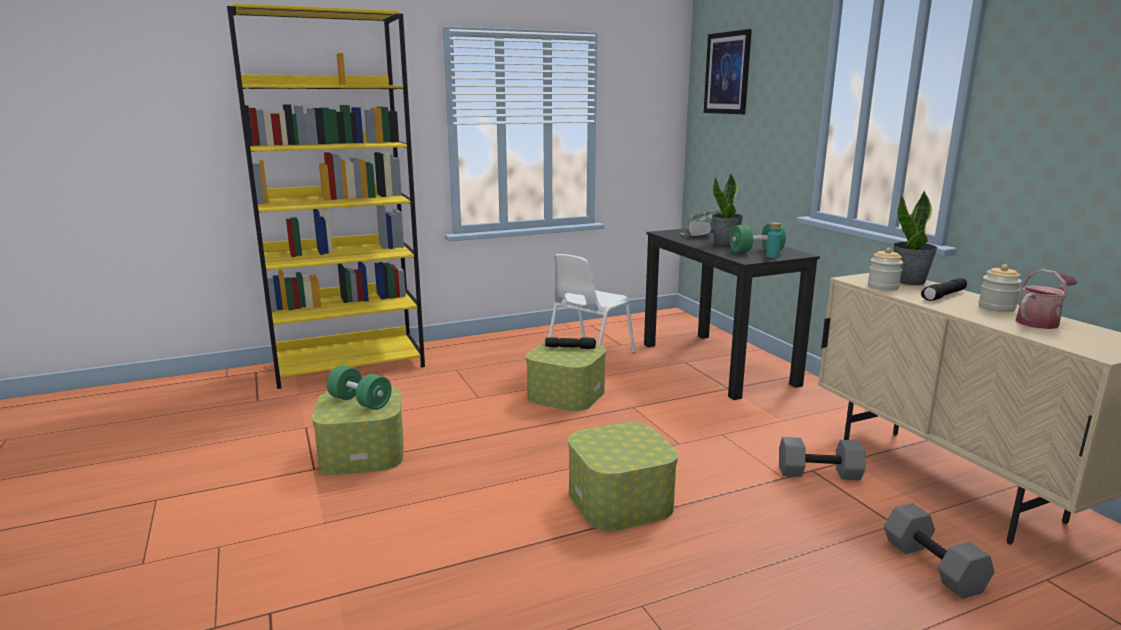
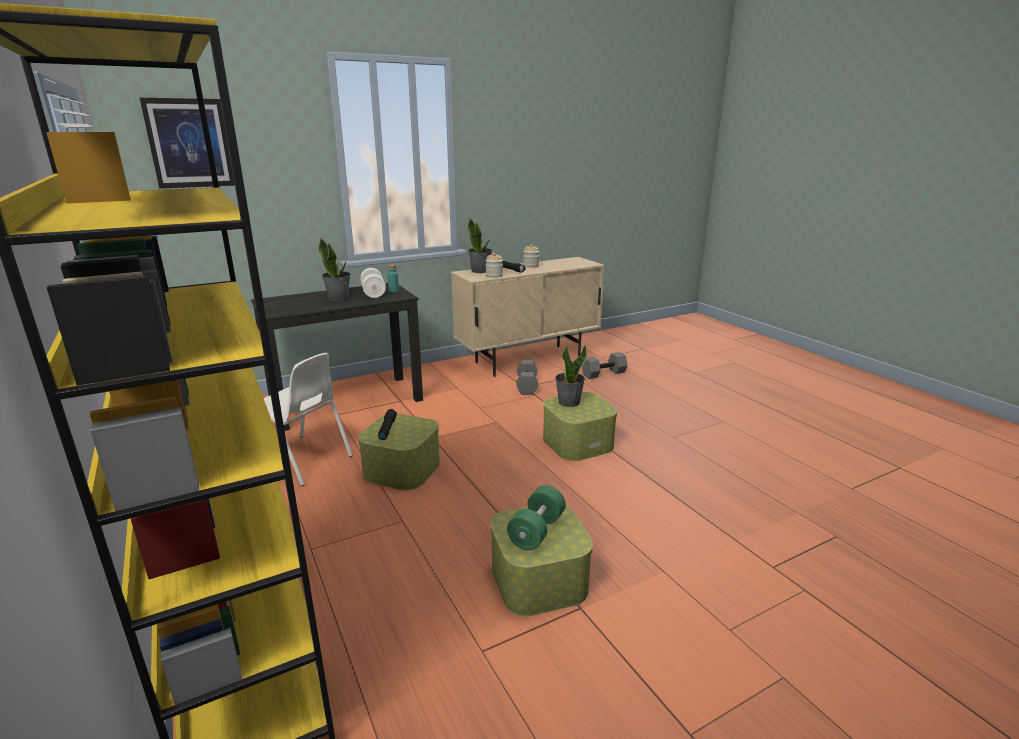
camera: 95 degrees left, 5 degrees up
power drill [681,209,722,236] -> none
green dumbbell [730,224,786,253] -> white dumbbell [360,268,386,298]
watering can [1015,269,1078,329] -> none
none -> potted plant [555,345,586,407]

